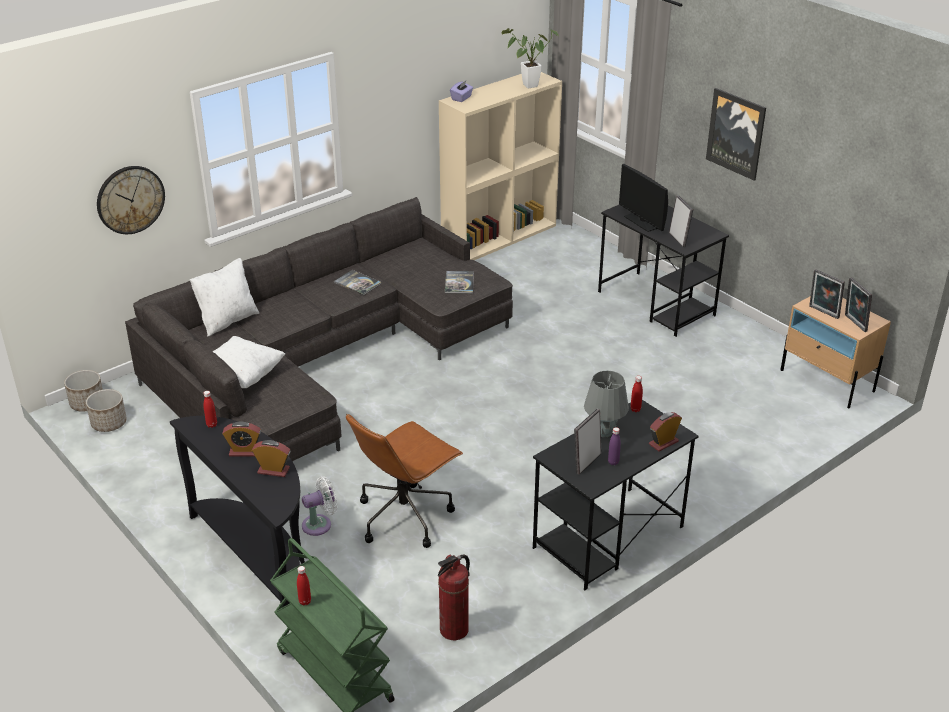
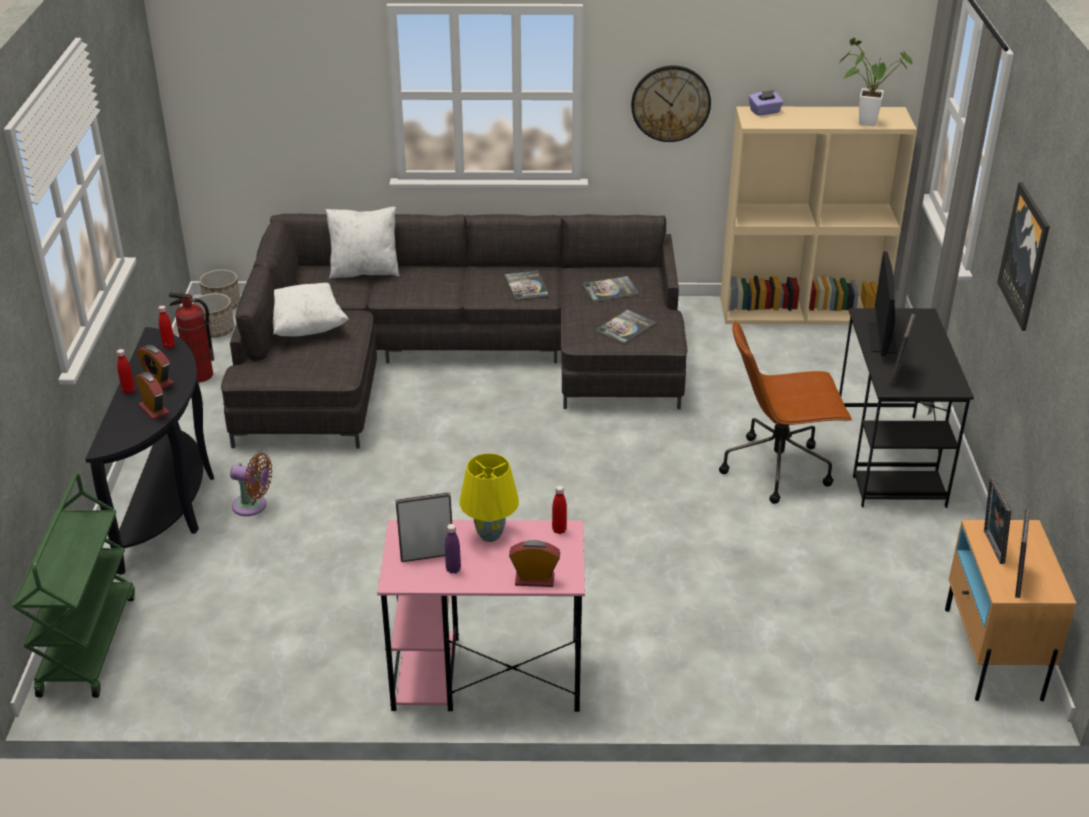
camera: 40 degrees right, 0 degrees up
wall clock [97,166,165,234] -> wall clock moved to [631,65,711,142]
red bottle [297,566,311,605] -> red bottle moved to [117,349,135,394]
white fan [302,477,337,536] -> brown fan [230,453,272,516]
brown office chair [346,413,463,548] -> brown office chair moved to [719,320,852,504]
fire extinguisher [438,554,470,640] -> fire extinguisher moved to [169,292,214,383]
black desk [533,400,698,590] -> pink desk [377,520,585,712]
grey table lamp [584,371,629,438] -> yellow table lamp [460,453,519,542]
none -> book [583,276,639,302]

